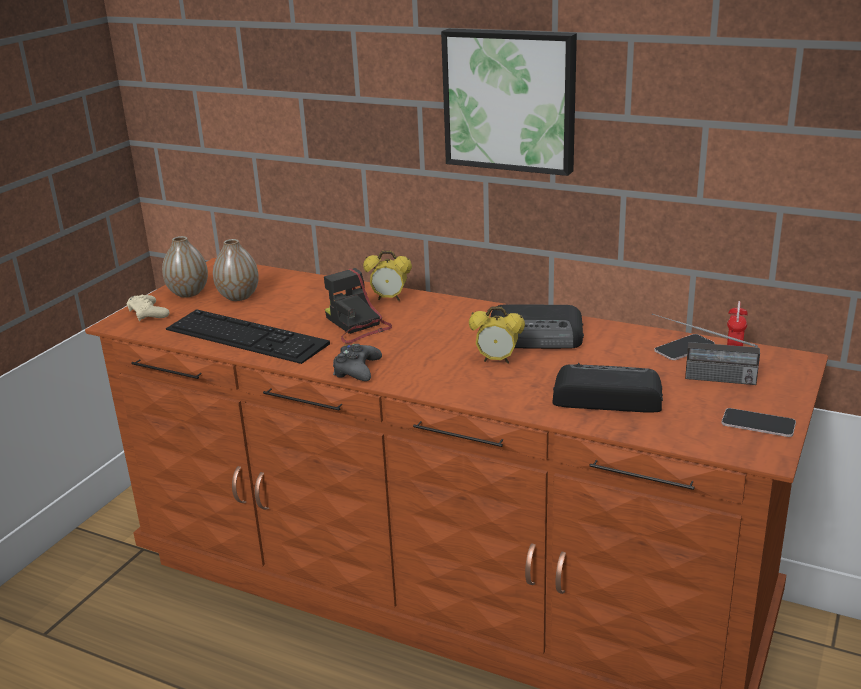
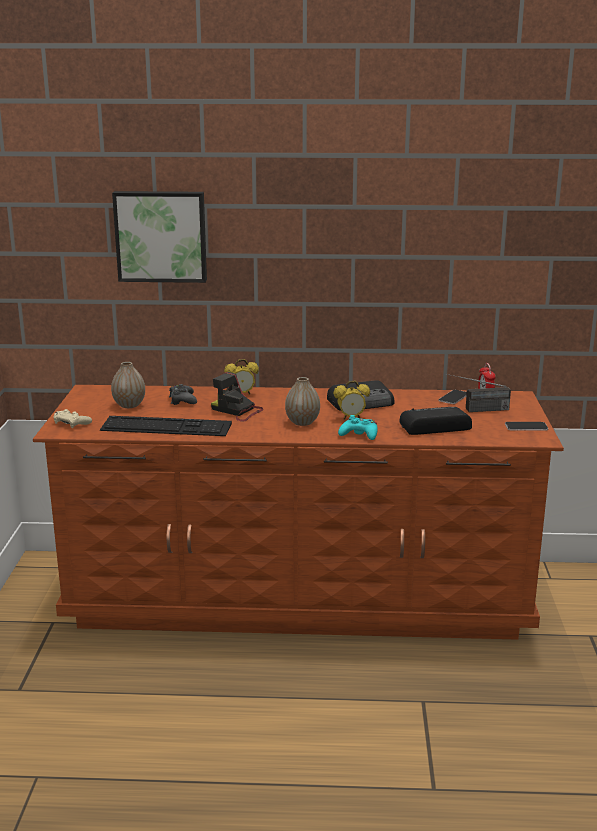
camera: 25 degrees left, 5 degrees down
vase [162,236,208,297] -> vase moved to [285,377,320,426]
black game controller [333,344,382,381] -> black game controller moved to [169,384,197,405]
picture [441,29,577,176] -> picture moved to [112,191,207,283]
none -> turquoise game controller [338,415,378,440]

